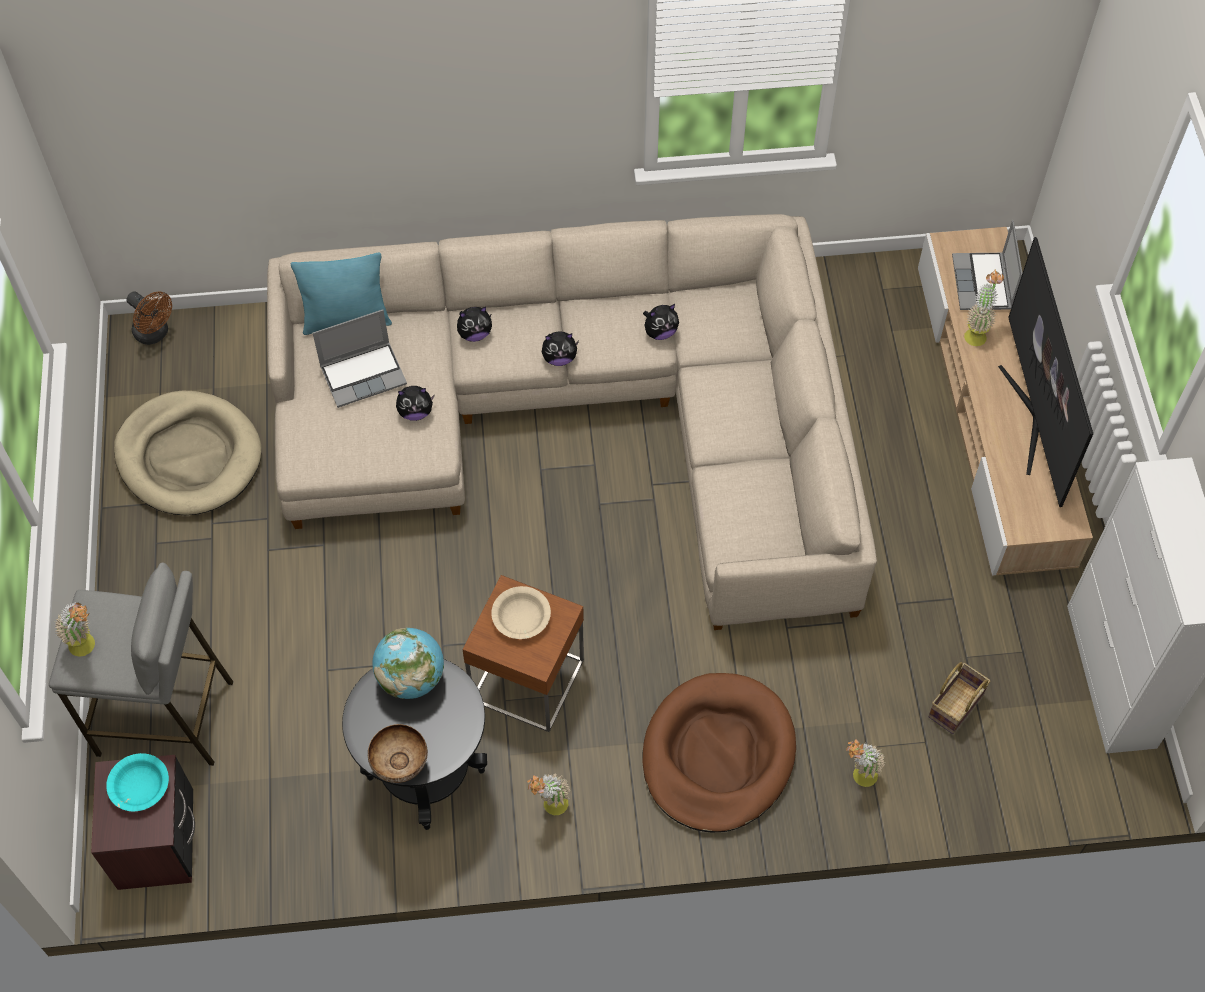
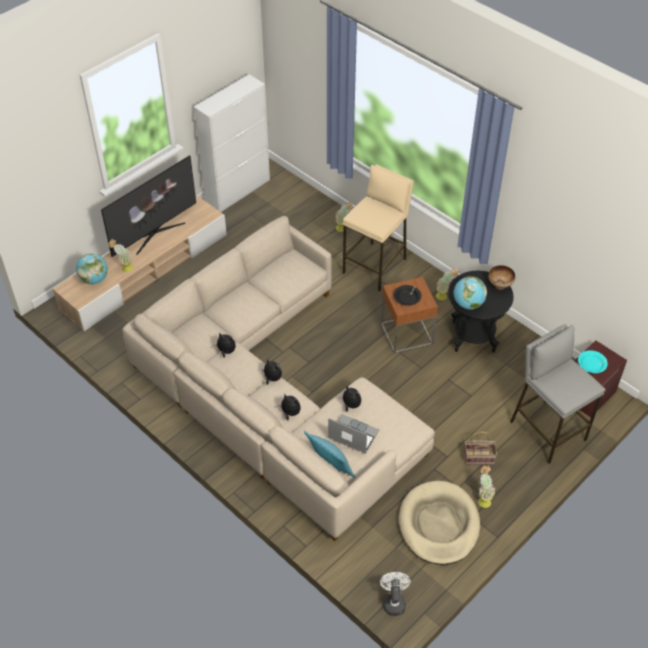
camera: 130 degrees left, 10 degrees down
potted plant [55,602,95,657] -> potted plant moved to [478,465,495,508]
brown fan [126,291,172,345] -> white fan [380,572,411,616]
beige bowl [491,586,551,639] -> black bowl [393,285,421,306]
brown dog bed [642,673,796,833] -> beige stool [343,164,414,292]
basket [928,662,991,734] -> basket moved to [464,431,497,465]
laptop [952,220,1023,310] -> globe [76,254,108,284]

